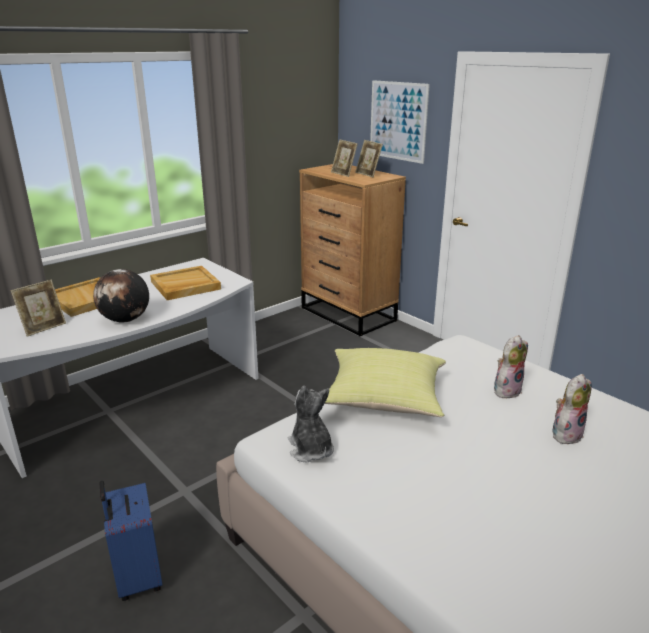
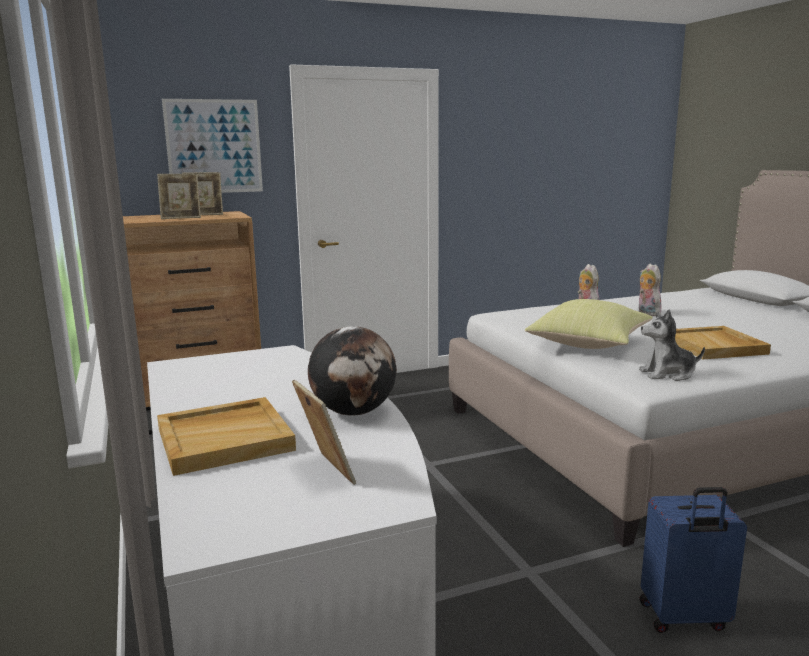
camera: 70 degrees left, 10 degrees down
beige tray [150,266,221,300] -> beige tray moved to [675,326,771,359]

